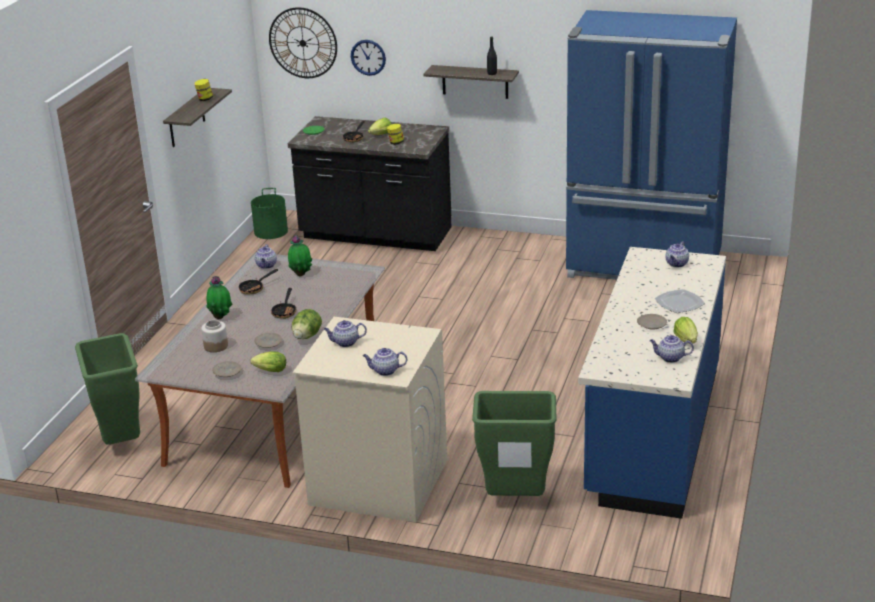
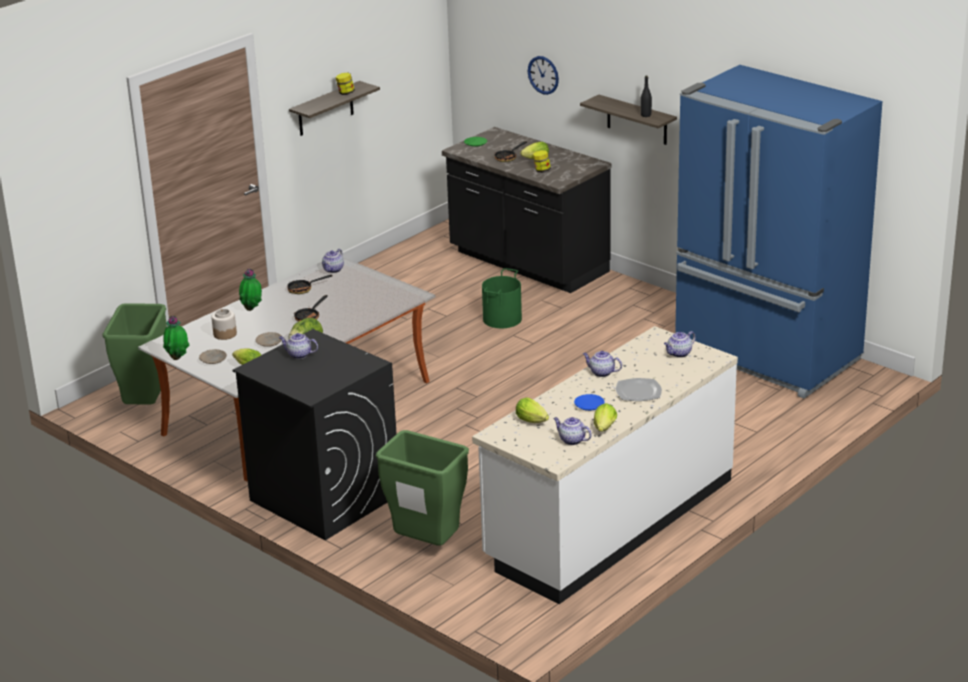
camera: 25 degrees right, 0 degrees up
green bucket [251,188,288,239] -> green bucket moved to [482,268,522,328]
wall clock [269,7,337,78] -> none
potted plant [288,235,312,277] -> potted plant moved to [163,316,189,360]
beige washing machine [292,317,447,522] -> black washing machine [233,329,397,540]
teapot [363,348,407,376] -> teapot moved to [583,351,622,377]
blue counter [578,247,726,519] -> white counter [472,326,738,604]
beige plate [637,314,667,329] -> blue plate [574,394,604,411]
none -> lettuce [516,397,549,423]

